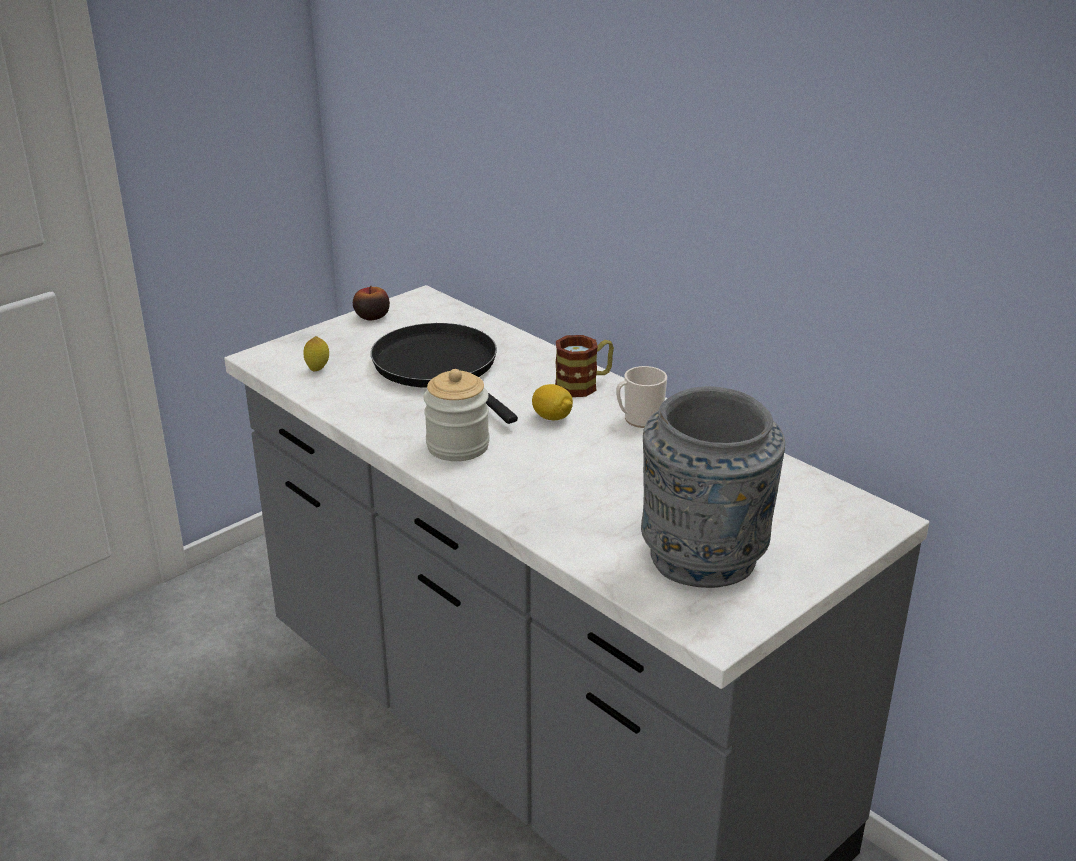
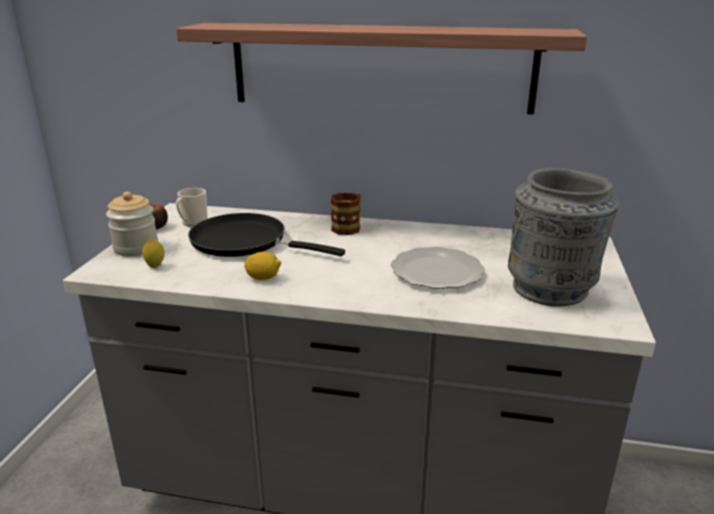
camera: 35 degrees left, 5 degrees down
jar [424,369,489,461] -> jar moved to [106,192,158,257]
lemon [532,384,573,420] -> lemon moved to [244,252,281,280]
mug [616,366,667,428] -> mug moved to [176,188,208,227]
none -> shelf [176,23,587,115]
none -> plate [391,247,485,289]

